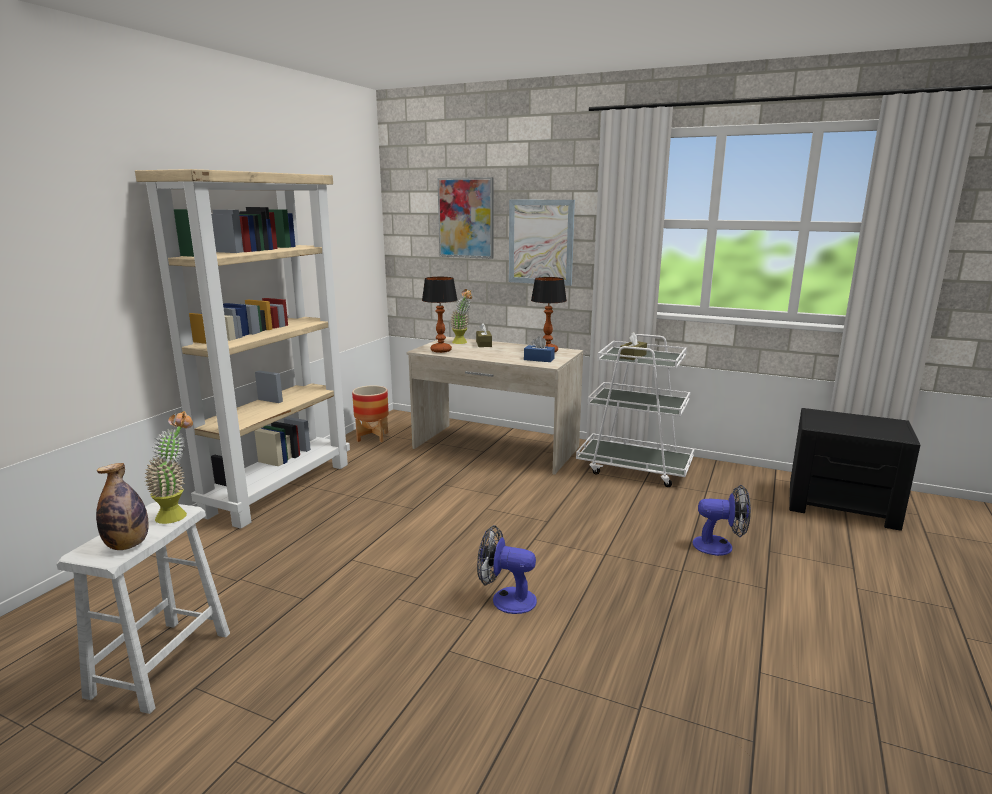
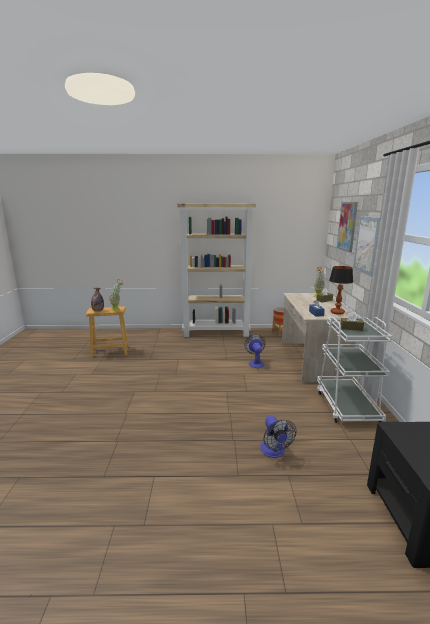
camera: 65 degrees right, 0 degrees up
white stool [57,502,230,714] -> brown stool [86,306,128,358]
table lamp [422,277,458,353] -> none
fan [477,525,537,614] -> fan moved to [244,334,265,368]

